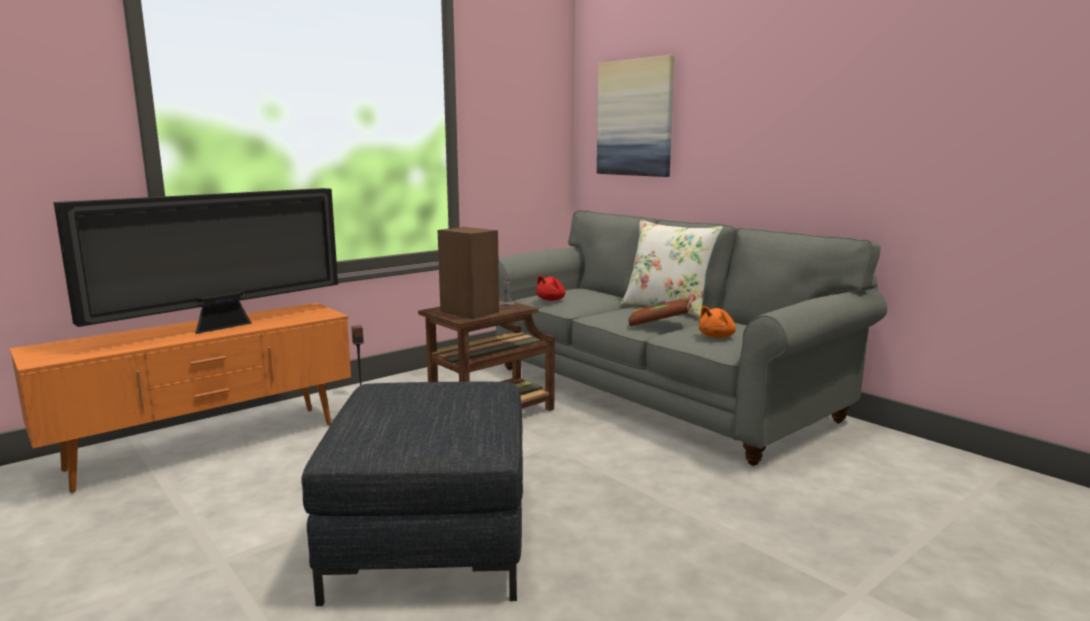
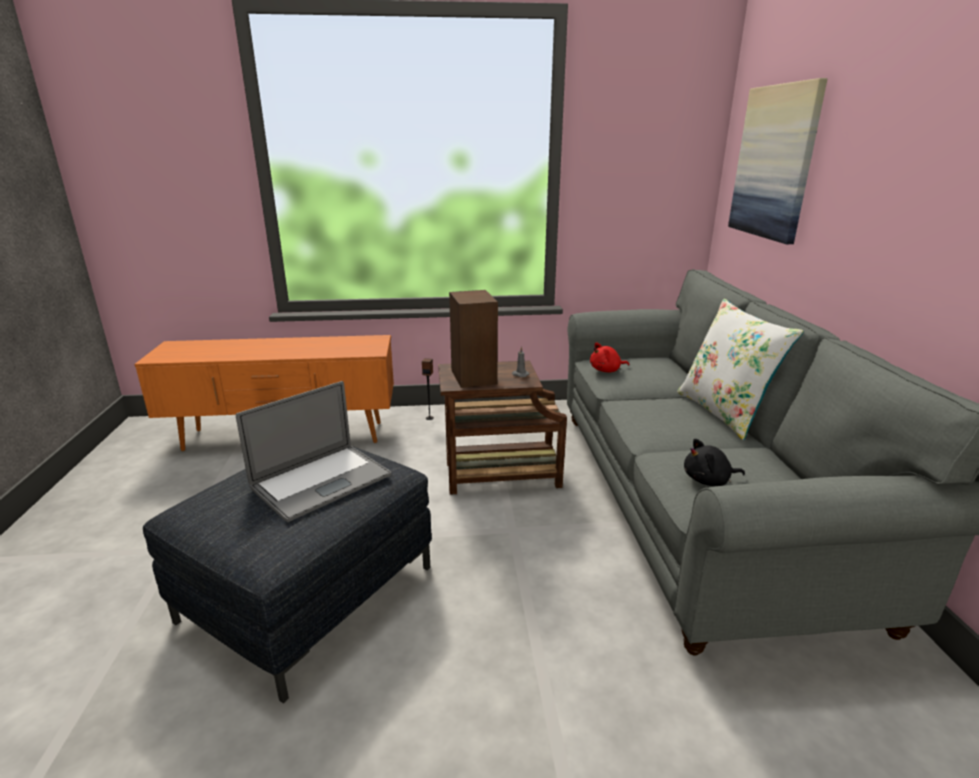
camera: 35 degrees right, 10 degrees up
television [54,188,338,334] -> none
brown book [628,296,691,326] -> none
orange plush toy [698,305,736,338] -> black plush toy [684,439,745,487]
none -> laptop [236,381,391,522]

